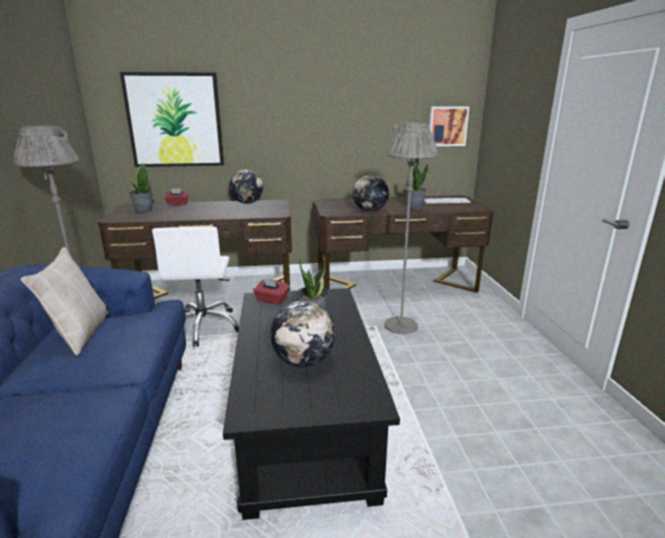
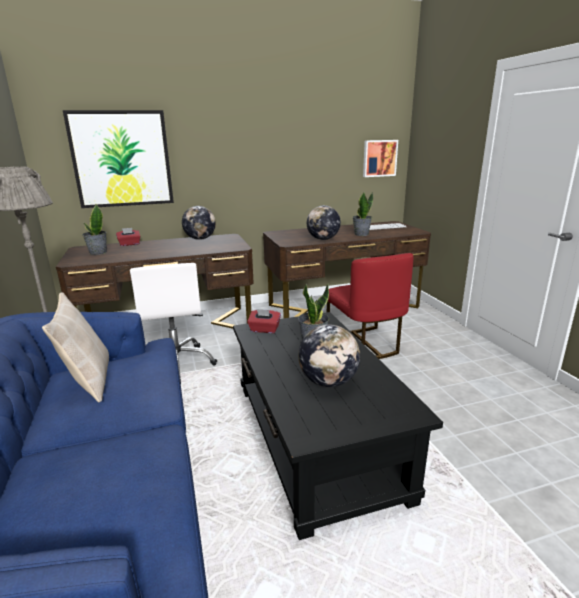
camera: 10 degrees left, 0 degrees up
grey floor lamp [384,122,438,334] -> red chair [327,253,414,359]

